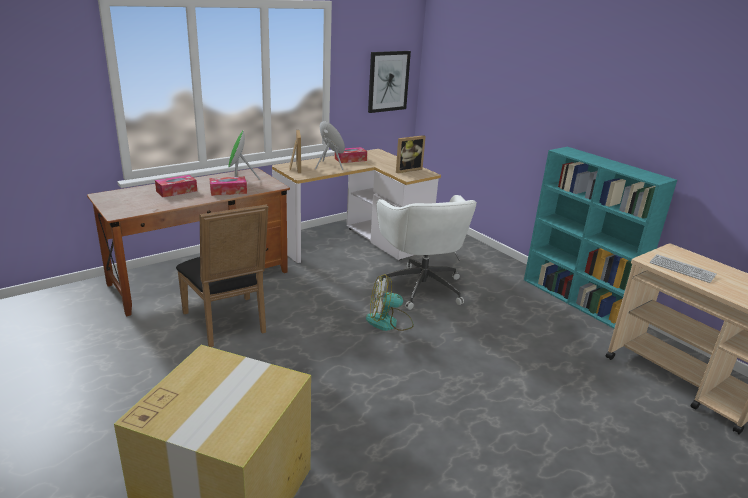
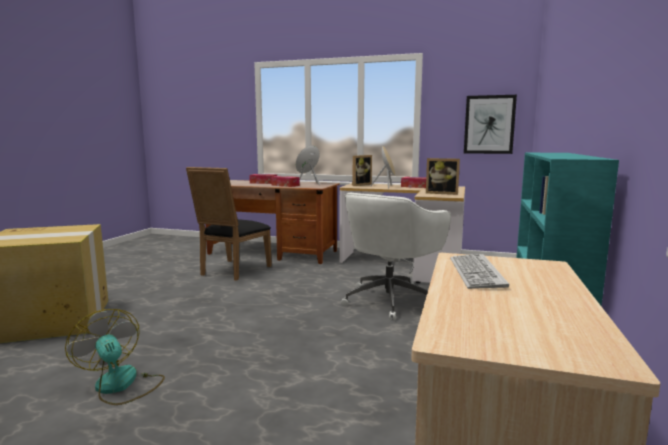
camera: 55 degrees right, 15 degrees down
fan [366,274,414,331] -> fan moved to [65,309,165,405]

